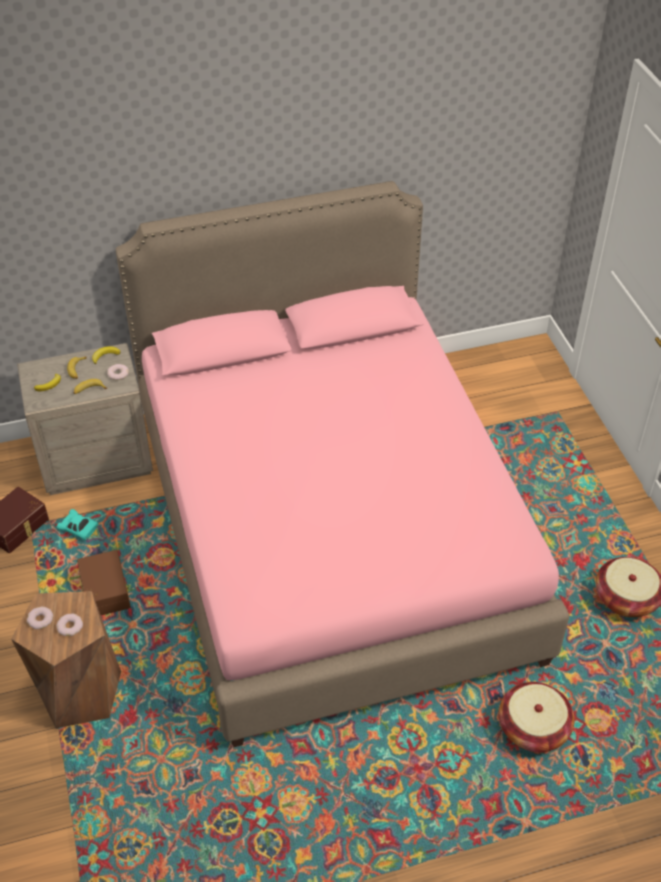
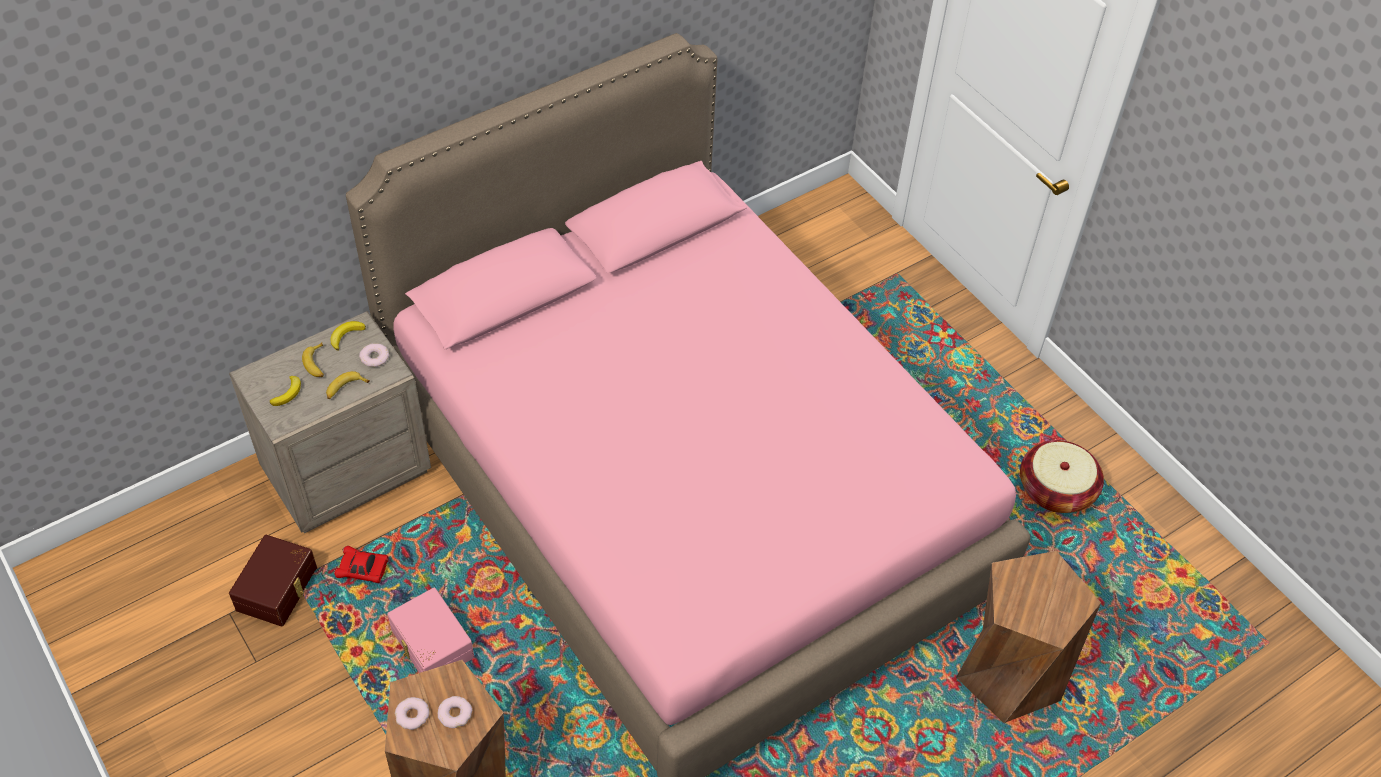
camera: 20 degrees left, 5 degrees up
turquoise toy car [57,509,99,540] -> red toy car [334,546,388,583]
brown storage box [77,550,131,615] -> pink storage box [387,587,474,673]
basket [499,682,575,752] -> brown stool [956,551,1101,723]

